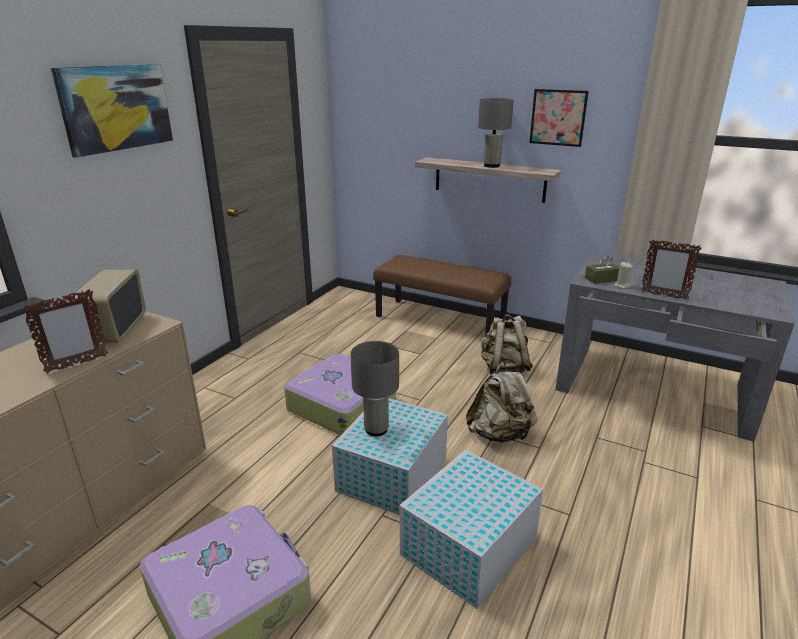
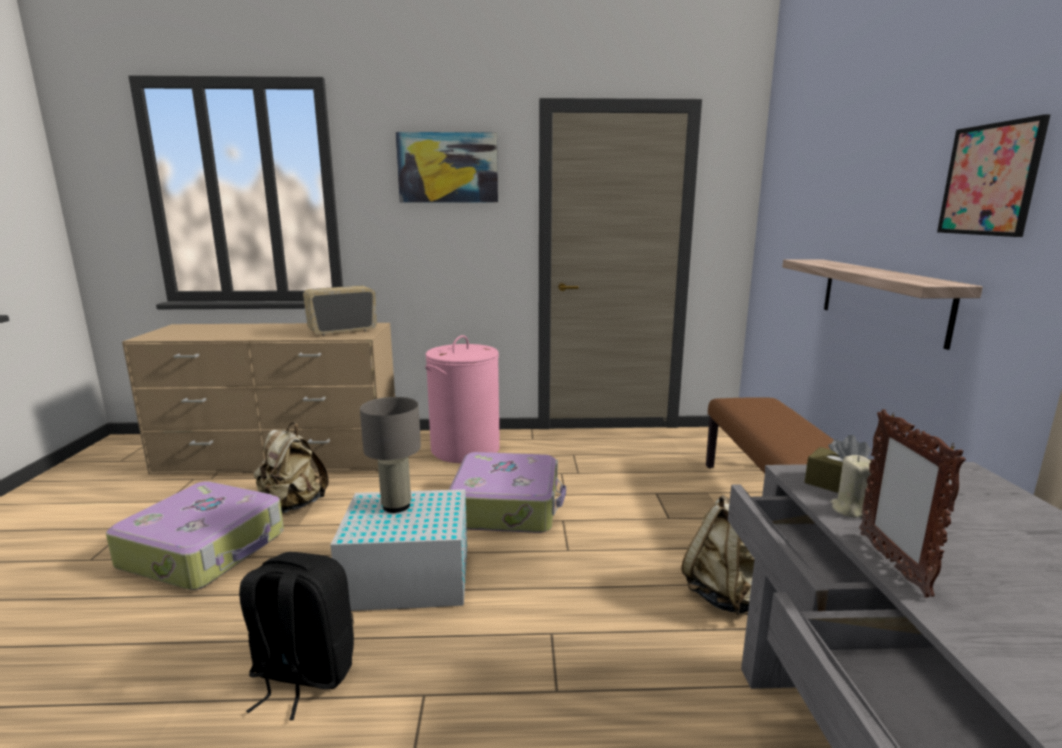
camera: 60 degrees right, 10 degrees down
picture frame [22,289,109,373] -> none
white storage box [400,450,543,609] -> black backpack [239,552,354,720]
beige backpack [466,362,537,442] -> beige backpack moved to [254,423,329,513]
grey table lamp [478,98,513,168] -> none
none -> pink laundry basket [425,335,500,463]

